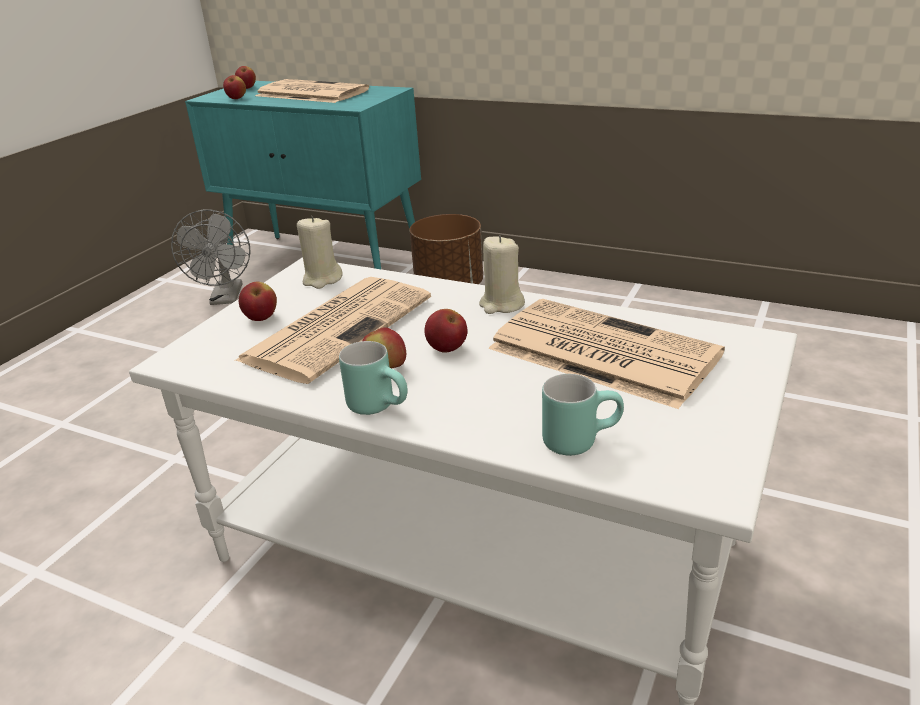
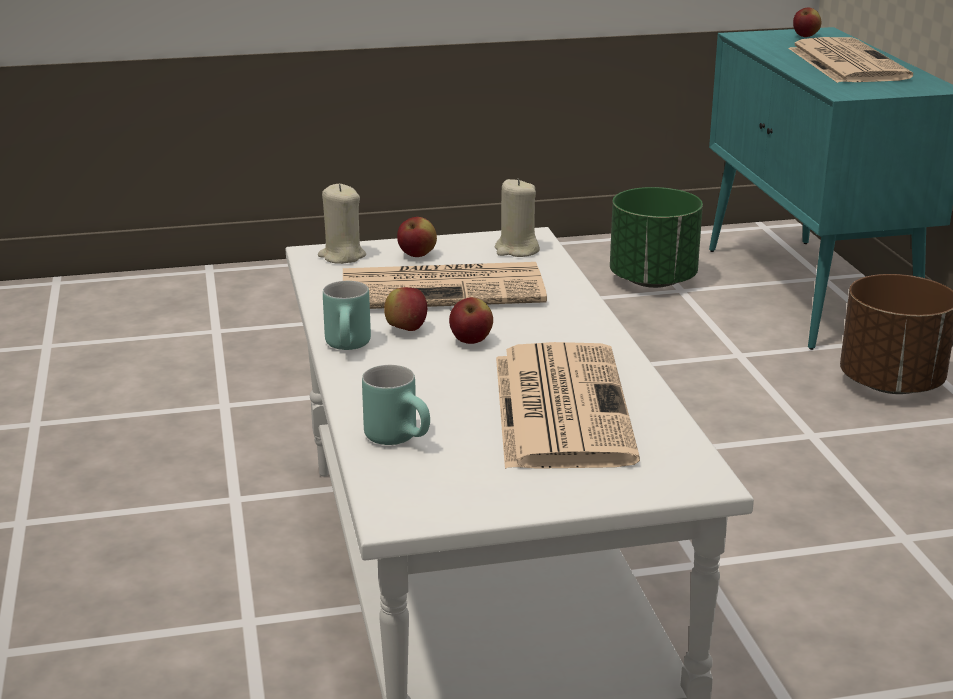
camera: 50 degrees right, 5 degrees down
grey fan [171,209,251,305] -> green planter [610,187,703,288]
apple [223,75,246,99] -> none
beige candle [479,235,525,314] -> beige candle moved to [318,184,366,264]

